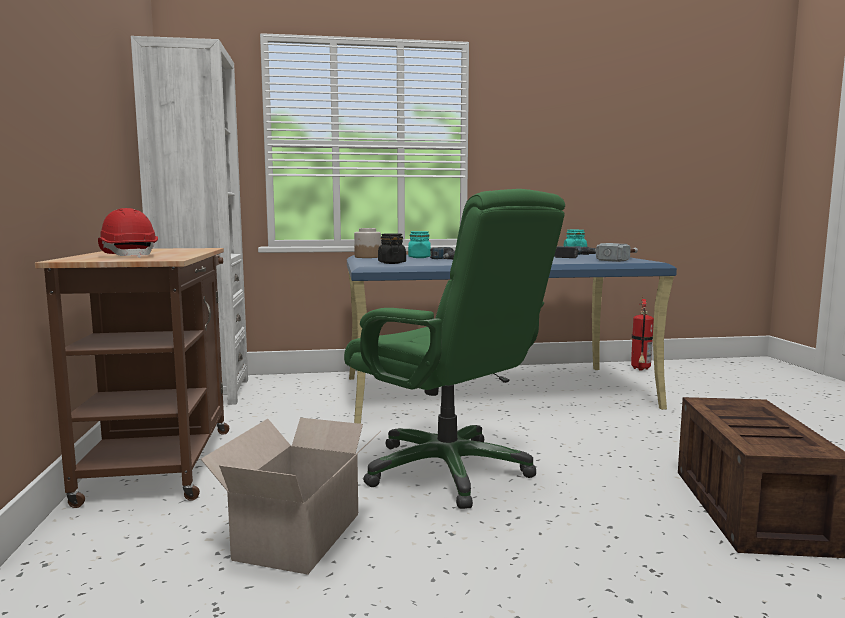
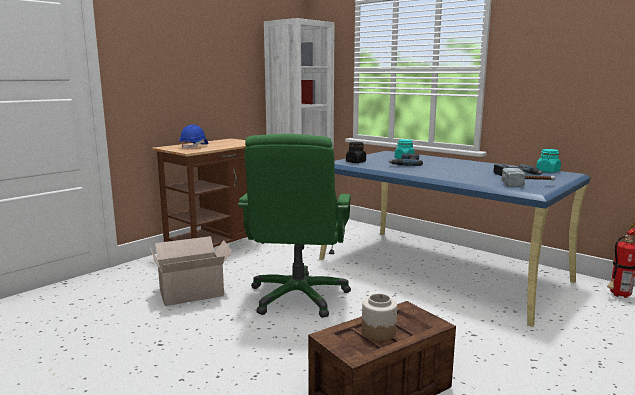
camera: 50 degrees right, 5 degrees up
red hard hat [98,208,158,258] -> blue hard hat [179,125,208,149]
jar [354,228,381,258] -> jar moved to [362,294,397,341]

